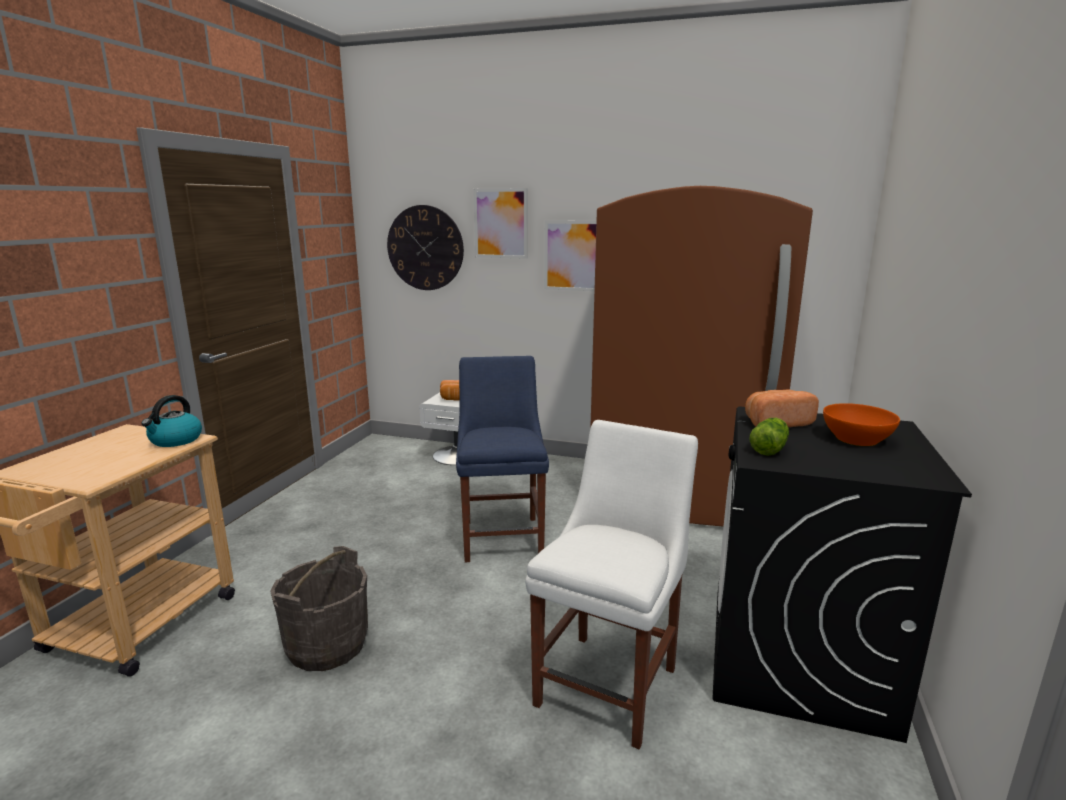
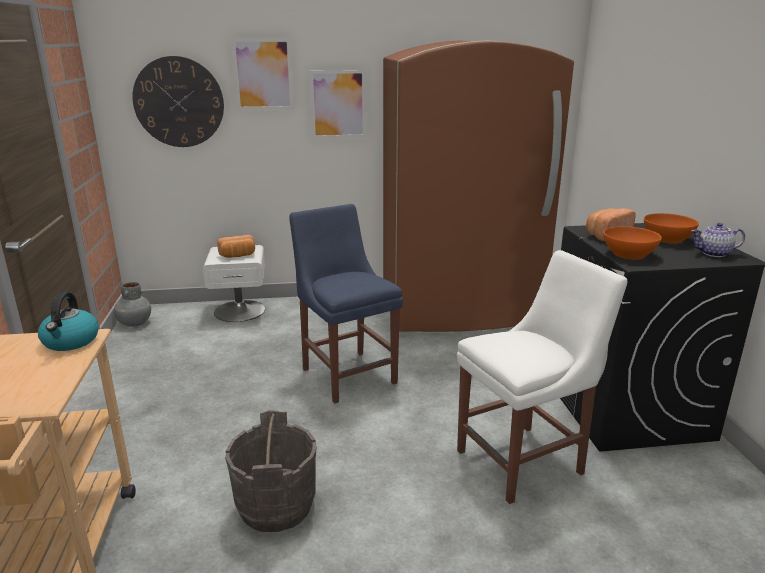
camera: 25 degrees left, 5 degrees up
white chair [525,420,698,749] -> white chair turned 60 degrees clockwise [457,250,627,504]
lettuce [749,418,789,456] -> orange bowl [603,226,662,259]
none -> grey vase [114,282,151,327]
none -> teapot [691,223,745,257]

